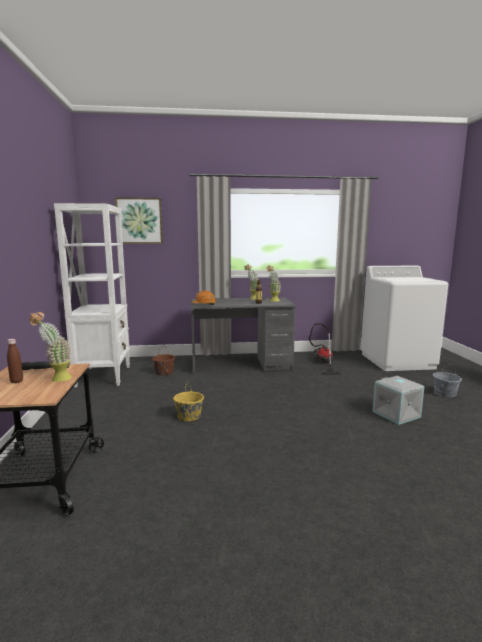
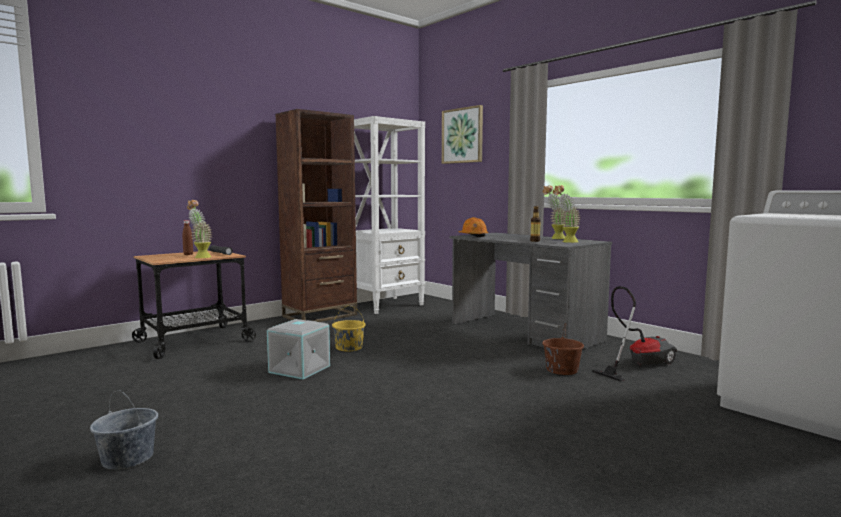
camera: 55 degrees right, 5 degrees down
brown bucket [152,346,175,375] -> brown bucket moved to [542,323,584,375]
grey storage box [373,376,424,425] -> grey storage box moved to [267,319,330,380]
grey bucket [433,364,462,398] -> grey bucket moved to [90,390,158,470]
none -> brown bookcase [275,109,357,322]

